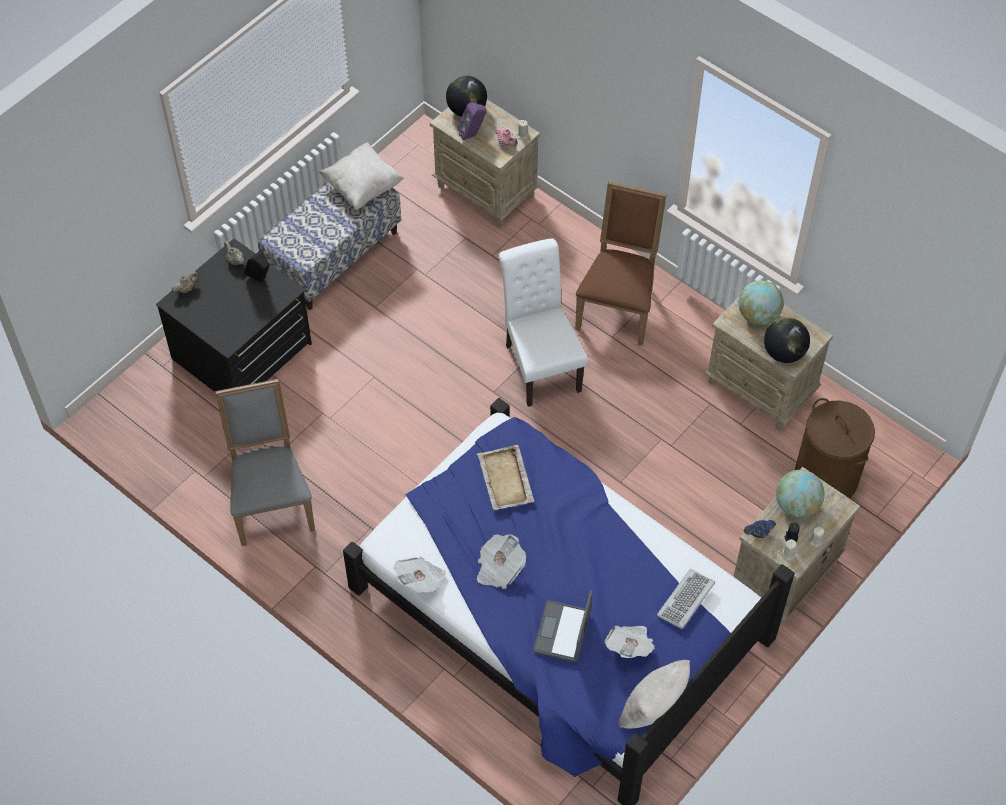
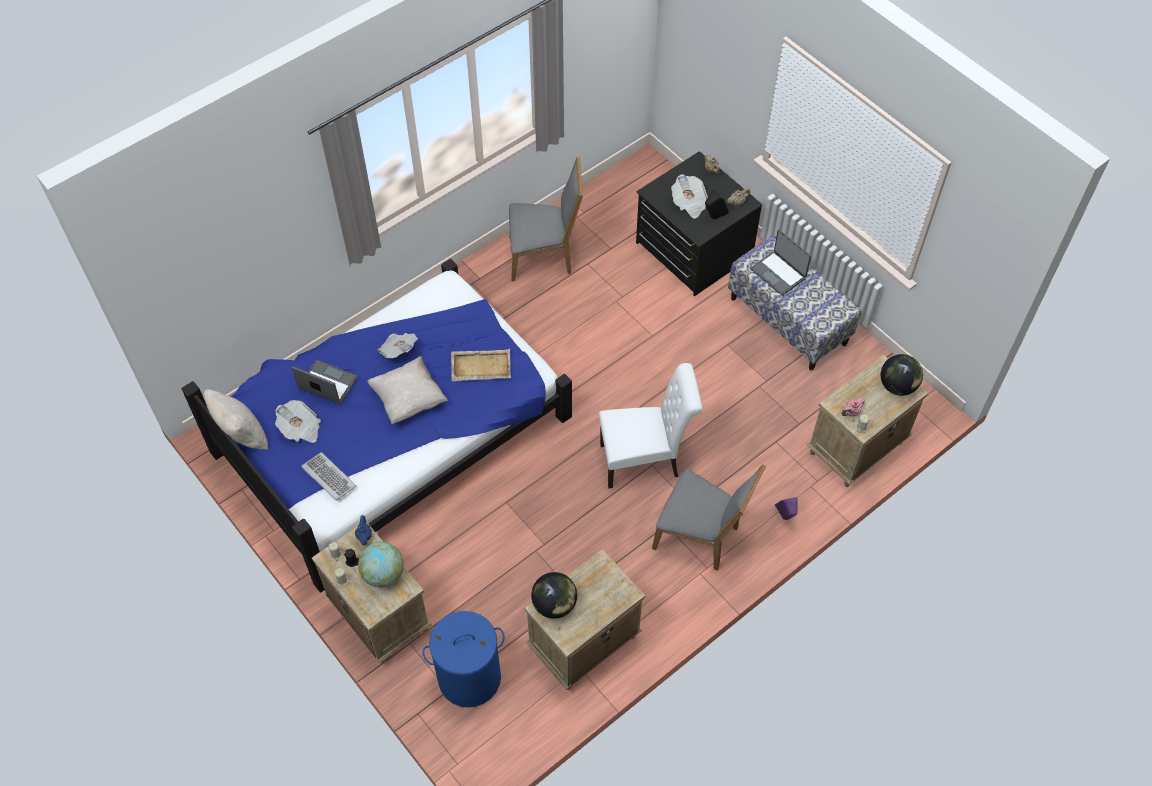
camera: 100 degrees right, 0 degrees up
beige pillow [319,142,404,210] -> beige pillow moved to [367,356,448,424]
newspaper [393,557,446,593] -> newspaper moved to [671,174,708,218]
purple speaker [457,102,487,141] -> purple speaker moved to [775,497,798,520]
brown chair [575,182,666,346] -> grey chair [652,464,766,571]
globe [738,280,784,325] -> none
brown laundry basket [795,398,875,498] -> blue laundry basket [422,611,505,707]
none -> laptop [751,229,811,296]

